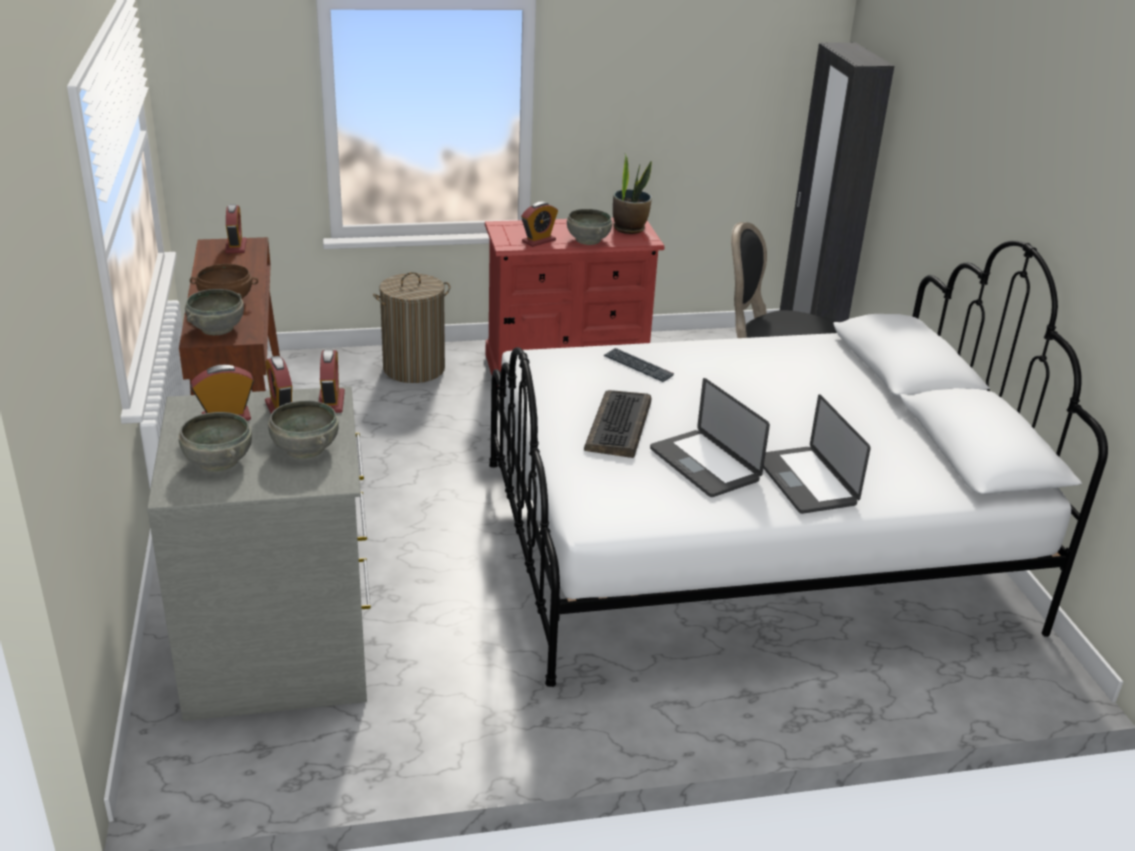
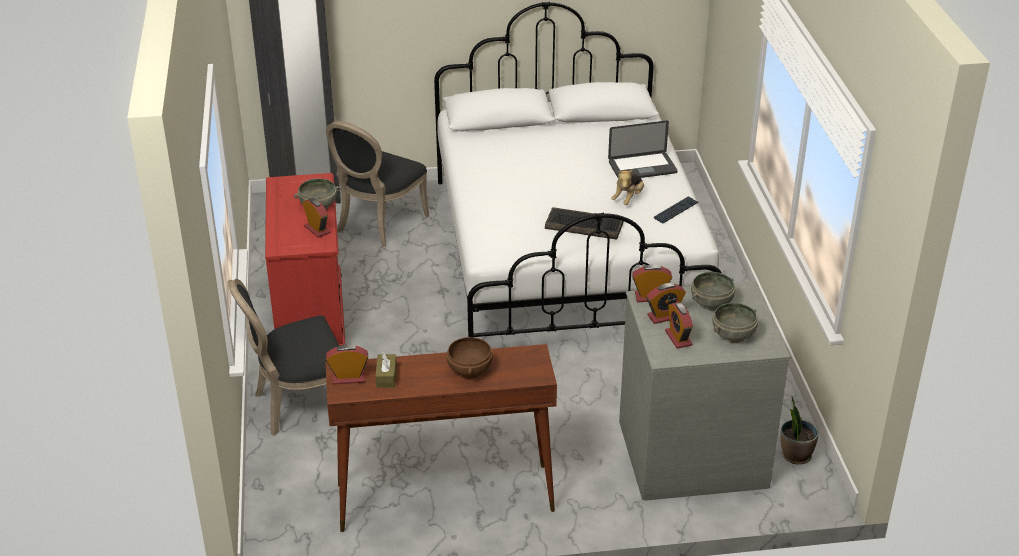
camera: 85 degrees left, 5 degrees up
grey bowl [185,289,244,335] -> none
laundry basket [373,272,450,383] -> black chair [228,279,339,436]
keyboard [604,348,674,382] -> keyboard moved to [654,196,698,224]
potted plant [613,154,652,234] -> potted plant moved to [780,397,819,464]
laptop [650,378,770,497] -> plush toy [611,170,644,205]
none -> brown tissue box [375,352,397,388]

